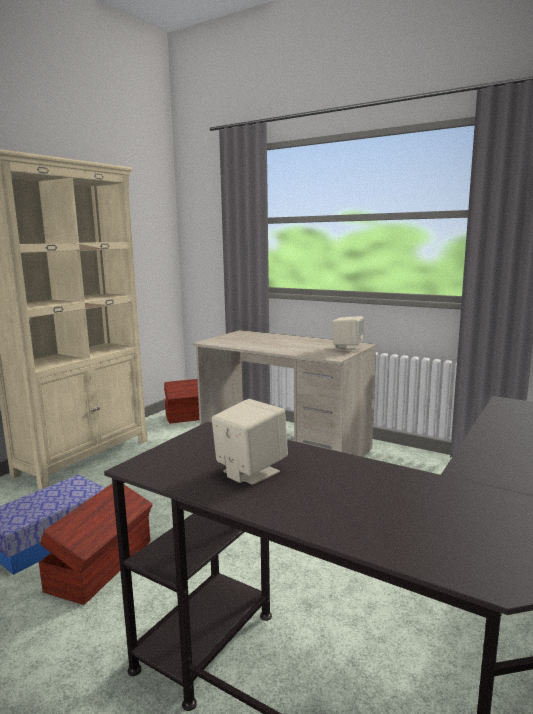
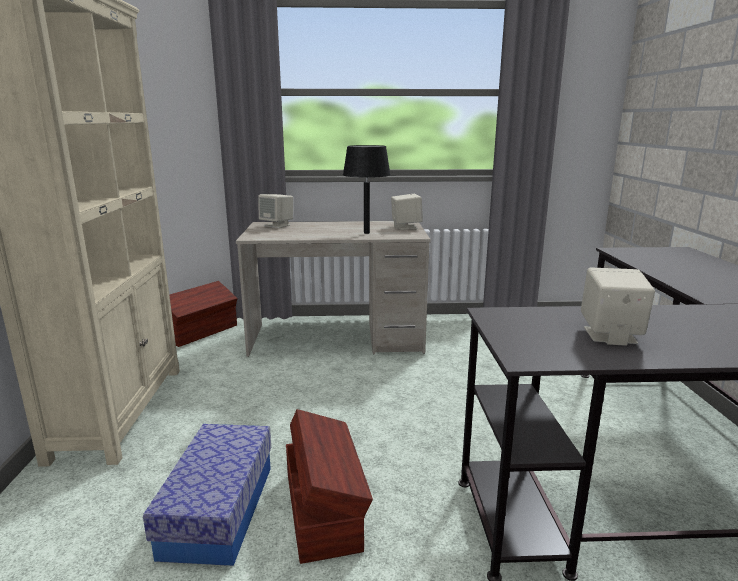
camera: 35 degrees left, 5 degrees up
none -> beige speaker [259,194,293,228]
none -> black table lamp [343,145,391,234]

